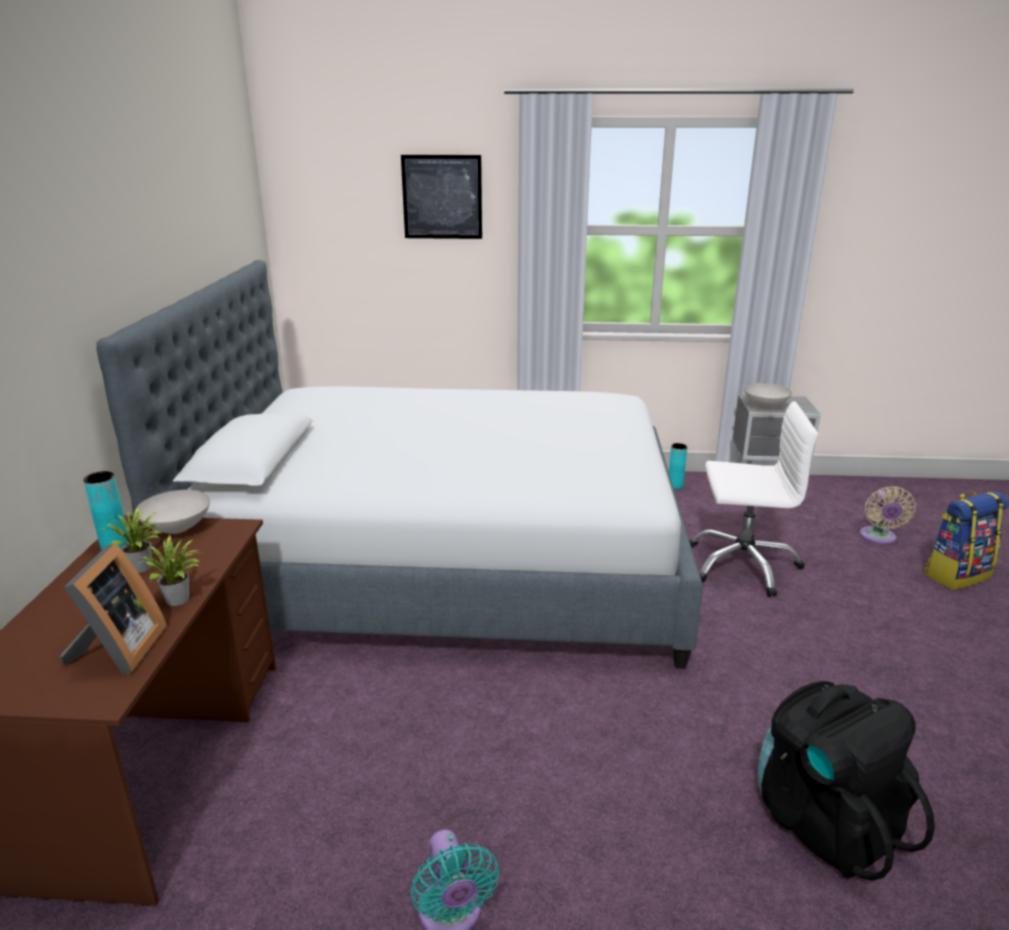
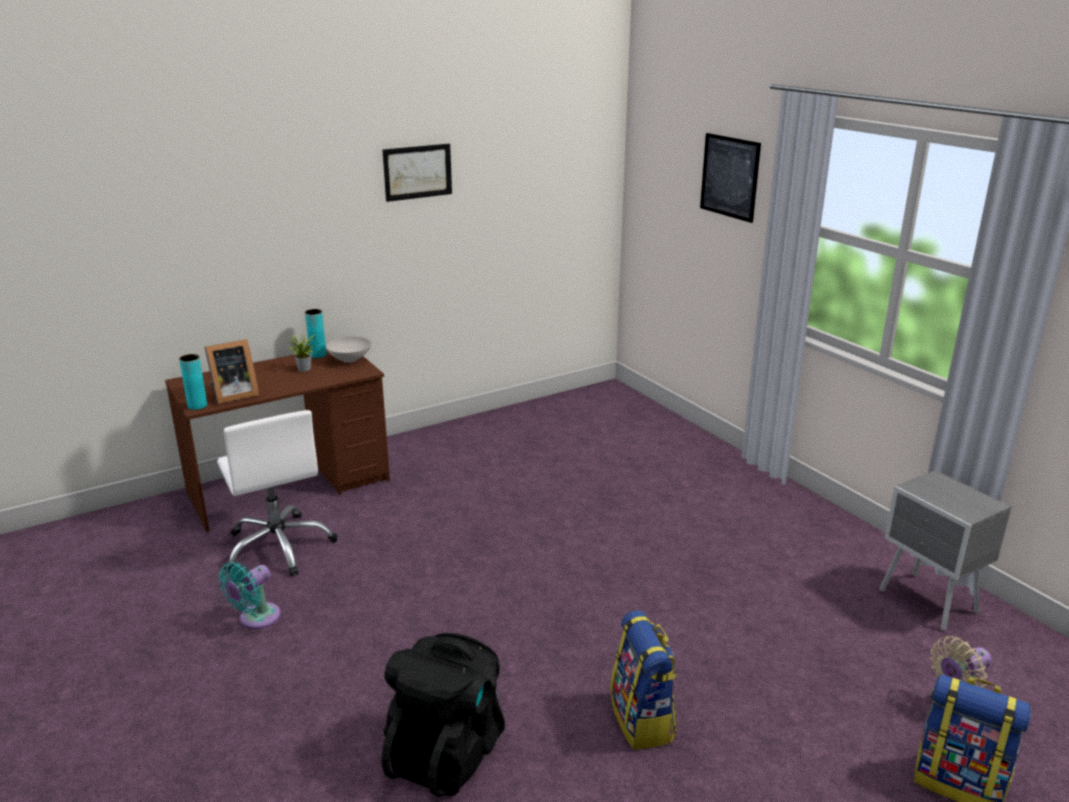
camera: 55 degrees right, 0 degrees up
bed [96,260,703,669] -> none
potted plant [138,535,204,606] -> none
turquoise vase [669,443,687,489] -> turquoise vase moved to [179,354,207,410]
white office chair [690,401,818,597] -> white office chair moved to [217,410,338,576]
white bowl [744,383,792,409] -> none
none -> picture [383,144,452,202]
none -> backpack [610,610,677,750]

